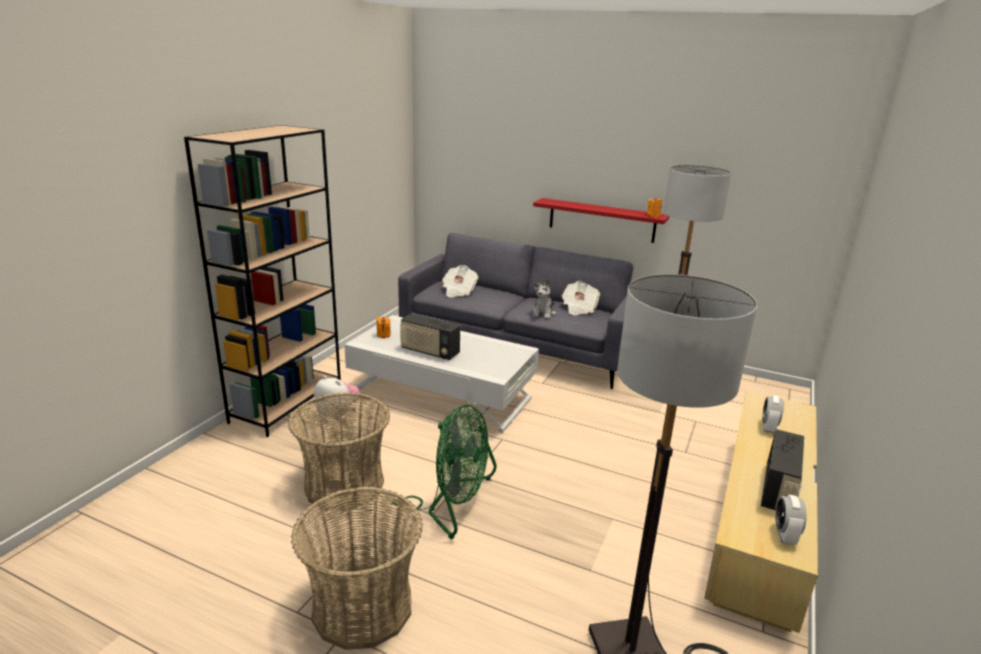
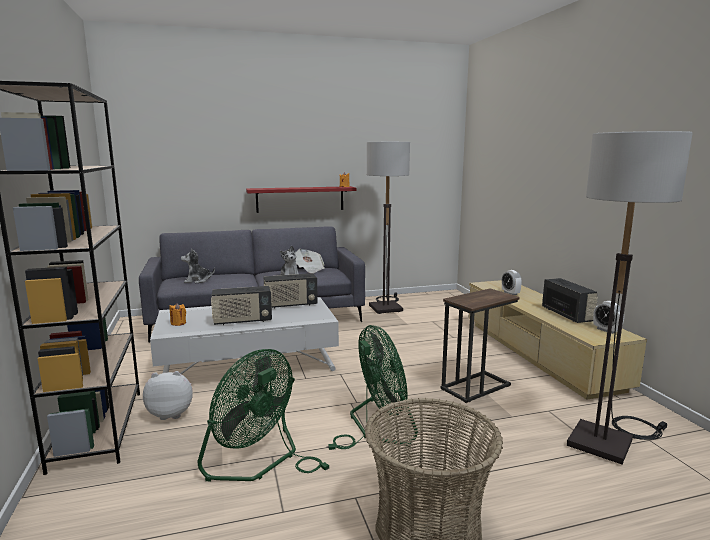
camera: 40 degrees left, 10 degrees down
basket [288,392,390,511] -> green fan [198,349,329,482]
newspaper [442,265,478,297] -> plush toy [181,248,215,283]
none -> radio [264,273,318,309]
none -> brown side table [441,289,520,403]

